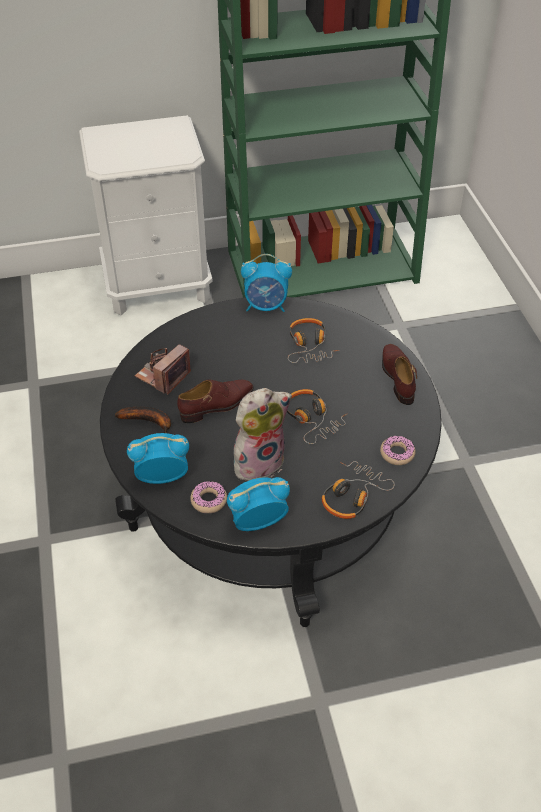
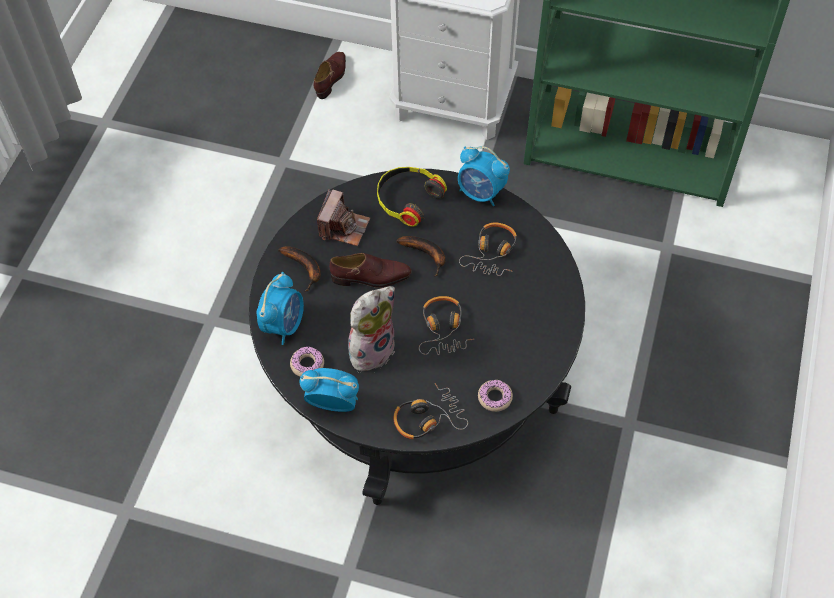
camera: 30 degrees right, 10 degrees up
alarm clock [127,433,189,484] -> alarm clock turned 90 degrees clockwise [257,272,304,345]
camera [135,344,191,395] -> camera turned 135 degrees clockwise [317,189,370,246]
plush toy [233,388,292,481] -> plush toy turned 45 degrees counterclockwise [348,286,395,376]
brown shoe [382,344,417,405] -> brown shoe moved to [313,52,346,99]
none -> headphones [377,167,447,227]
none -> banana [396,236,446,277]

